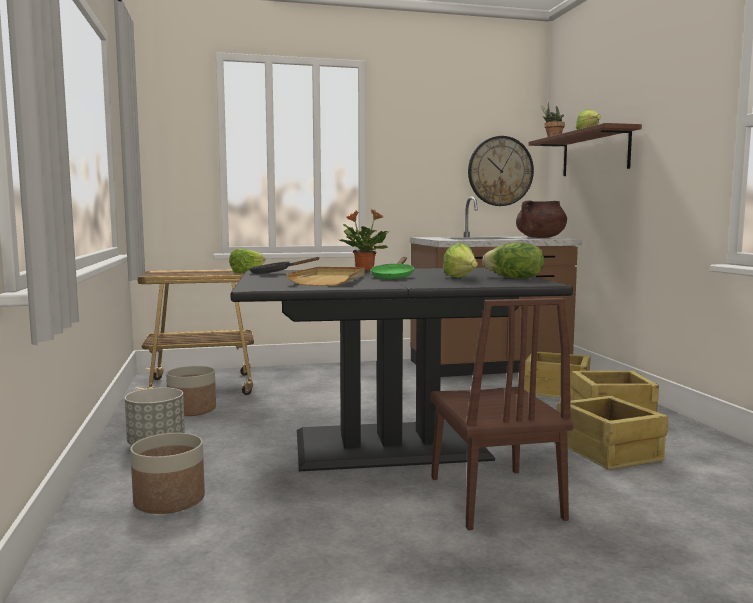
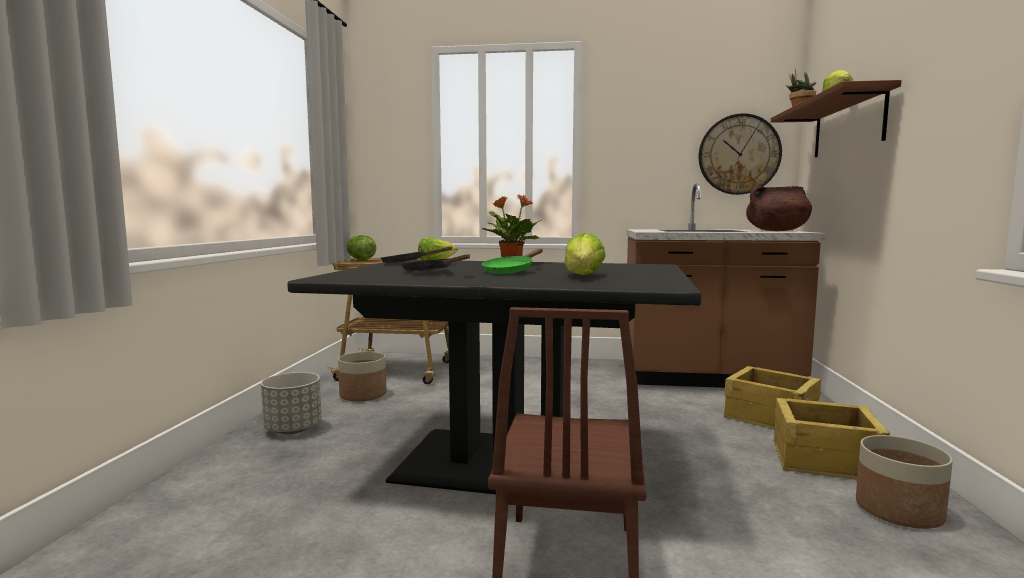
camera: 20 degrees right, 0 degrees up
planter [130,433,205,514] -> planter moved to [856,435,953,529]
beige tray [286,267,365,286] -> black frying pan [401,254,470,272]
lettuce [482,242,544,279] -> lettuce moved to [347,235,376,260]
crate [557,396,668,470] -> none

